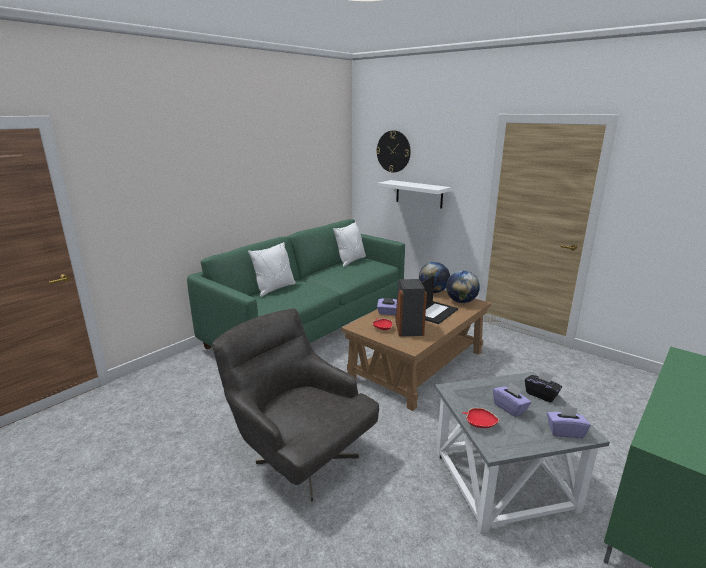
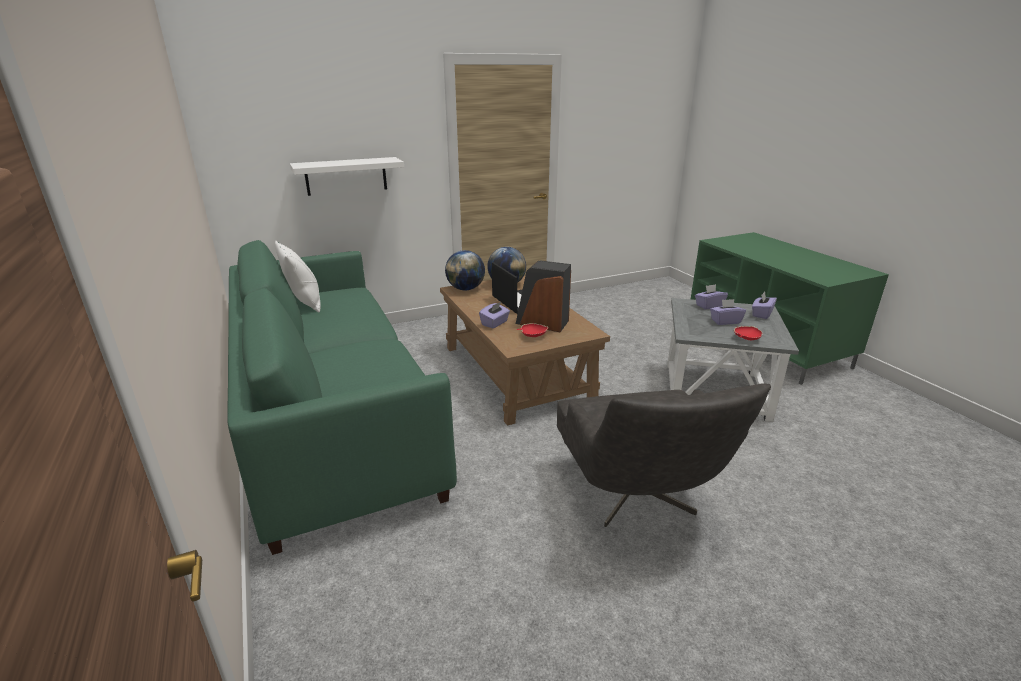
camera: 65 degrees left, 5 degrees up
grey armchair [212,308,379,501] -> grey armchair turned 75 degrees counterclockwise [557,383,771,527]
white pillow [248,242,296,297] -> none
wall clock [376,131,411,172] -> none
black tissue box [525,370,562,403] -> purple tissue box [695,284,728,309]

